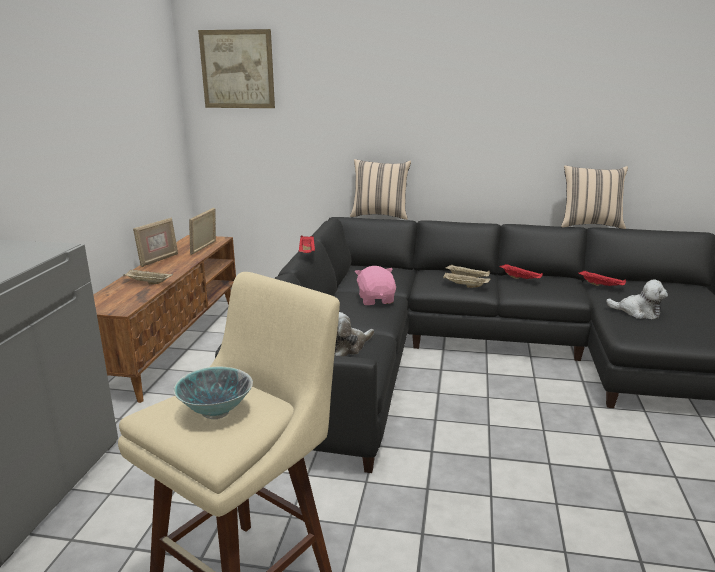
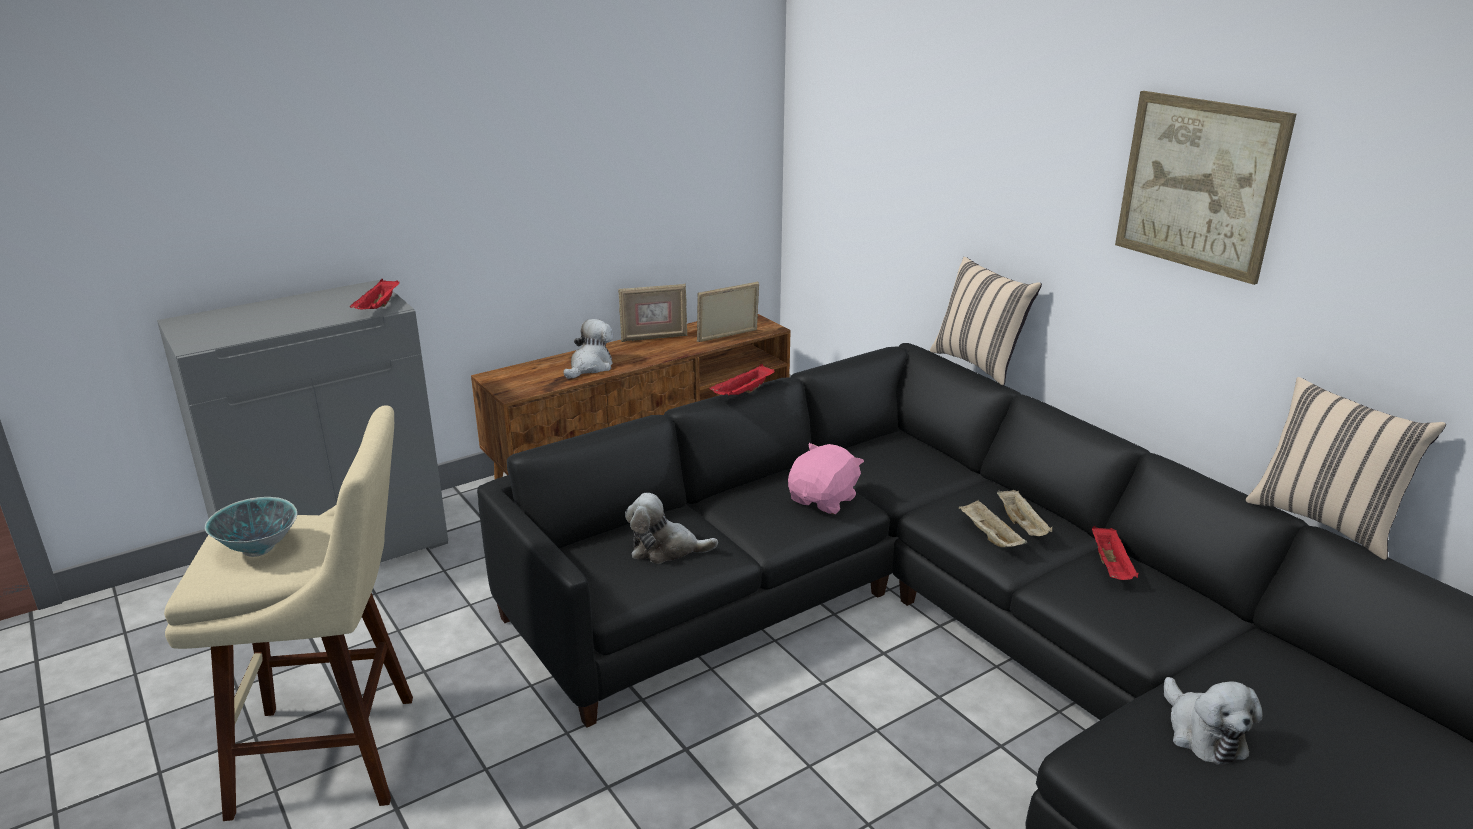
camera: 45 degrees right, 5 degrees up
beige tray [123,269,173,285] -> plush toy [564,319,613,379]
picture [198,29,275,108] -> picture moved to [1115,91,1296,285]
red tray [578,270,626,286] -> red tray moved to [350,279,400,309]

